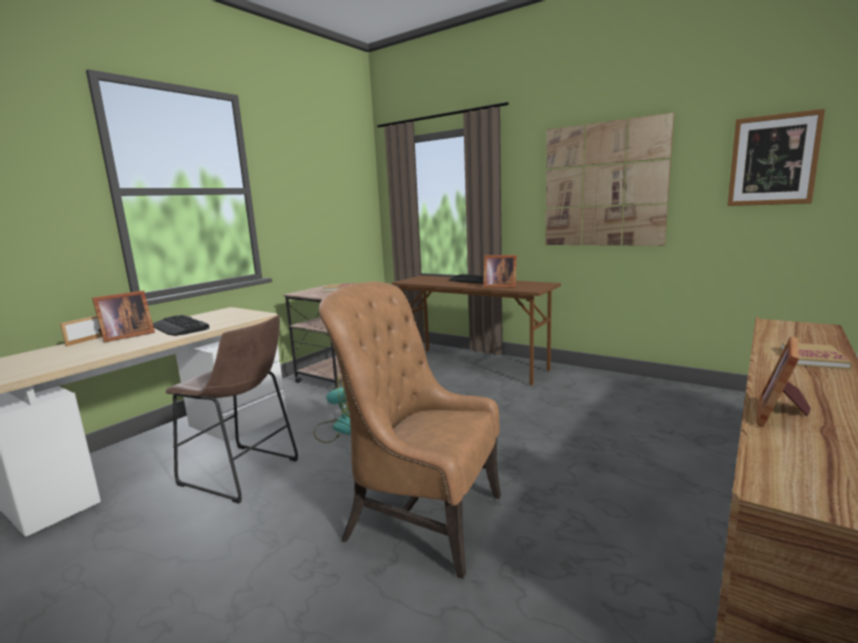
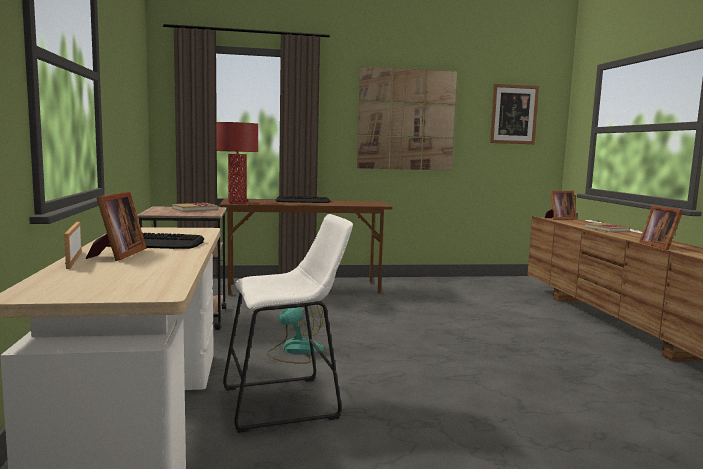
camera: 45 degrees left, 5 degrees down
brown stool [165,315,298,504] -> white stool [223,214,353,433]
brown chair [319,282,501,579] -> none
picture frame [483,255,517,288] -> picture frame moved to [545,191,577,220]
none -> red table lamp [216,122,258,204]

